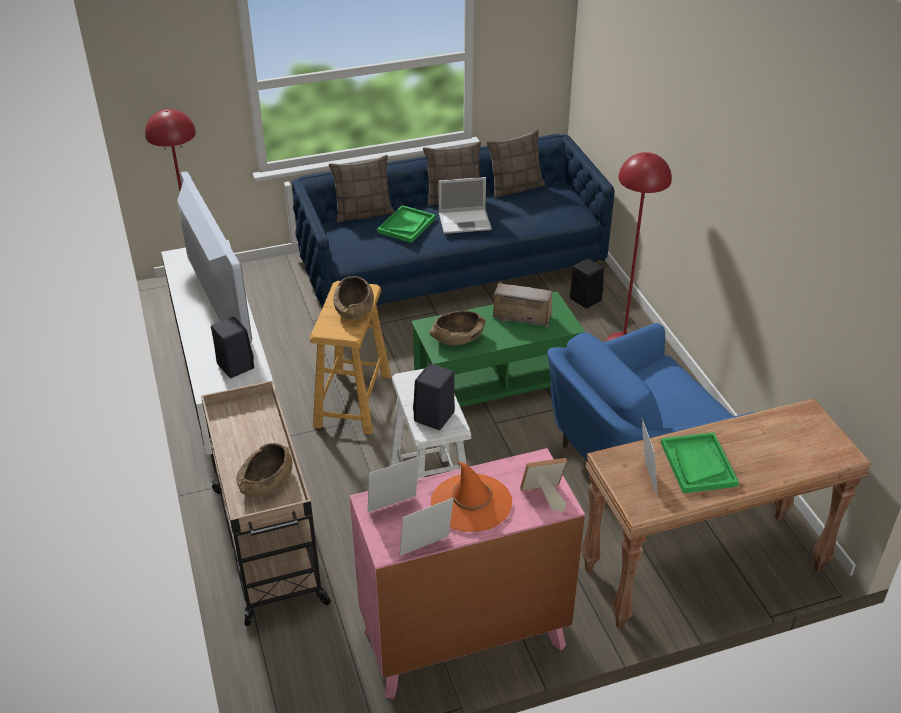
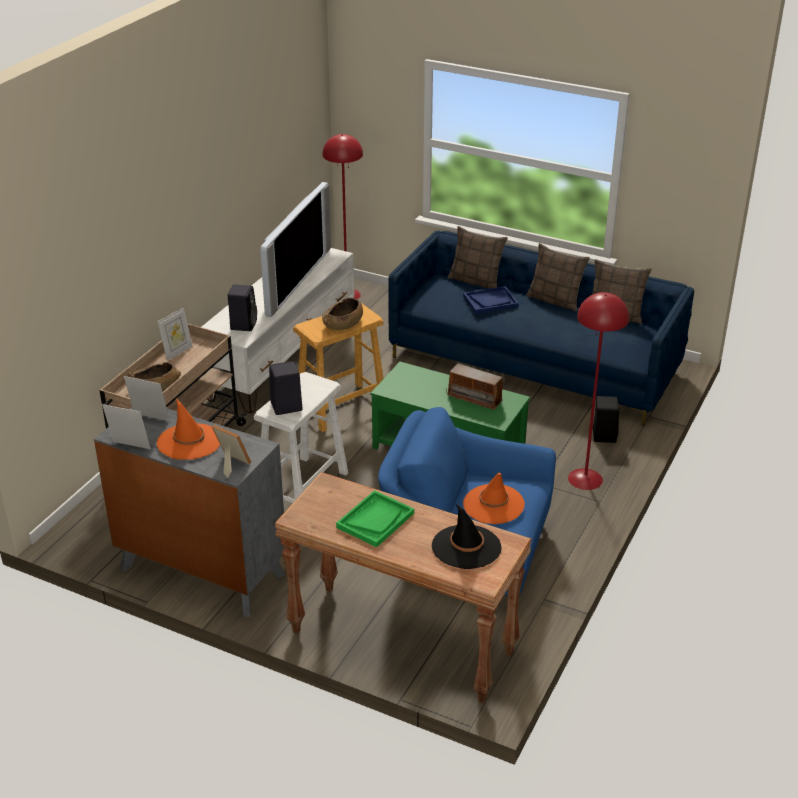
camera: 45 degrees right, 5 degrees down
pink dresser [350,448,585,699] -> grey dresser [94,407,285,617]
green tray [377,205,436,243] -> blue tray [463,286,519,314]
brown bowl [429,311,486,346] -> none
laptop [438,177,492,234] -> none
radio [492,283,554,328] -> radio turned 150 degrees clockwise [446,363,506,410]
picture frame [642,418,658,496] -> picture frame moved to [157,308,193,361]
none -> black hat [432,504,502,569]
none -> orange hat [463,473,525,524]

